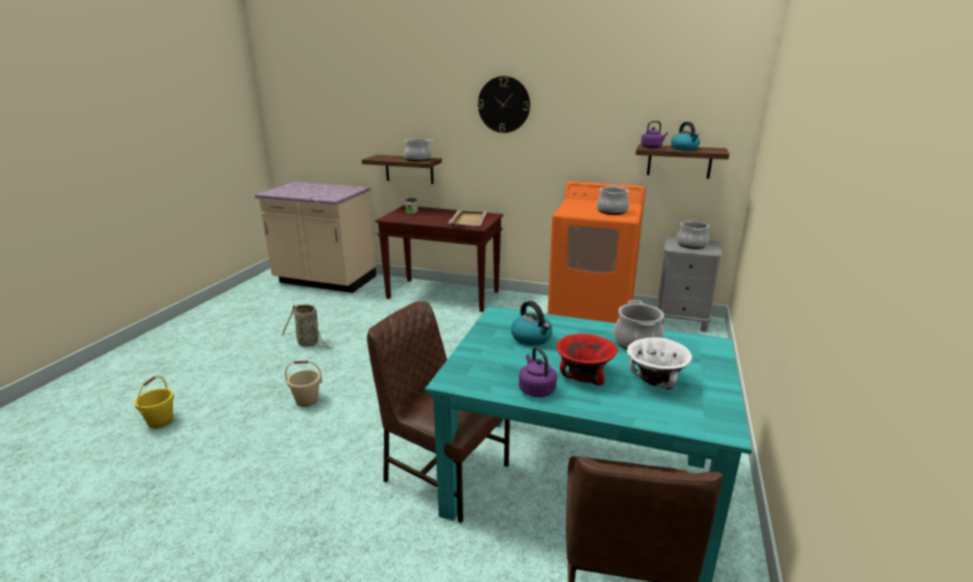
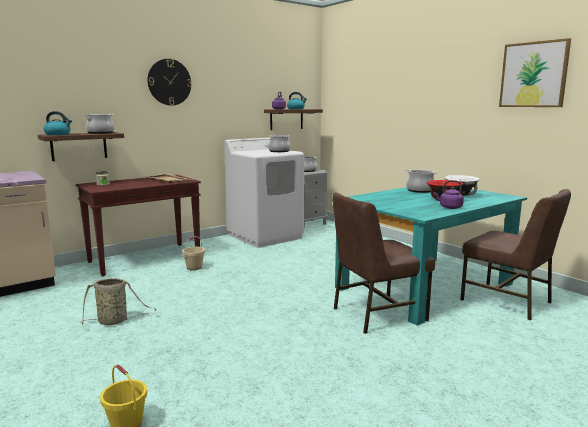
camera: 55 degrees left, 10 degrees down
beige bucket [285,361,322,407] -> beige bucket moved to [182,236,205,270]
kettle [511,301,552,346] -> kettle moved to [44,111,72,135]
orange washing machine [548,181,646,323] -> white washing machine [224,138,304,248]
none -> picture [499,38,571,107]

